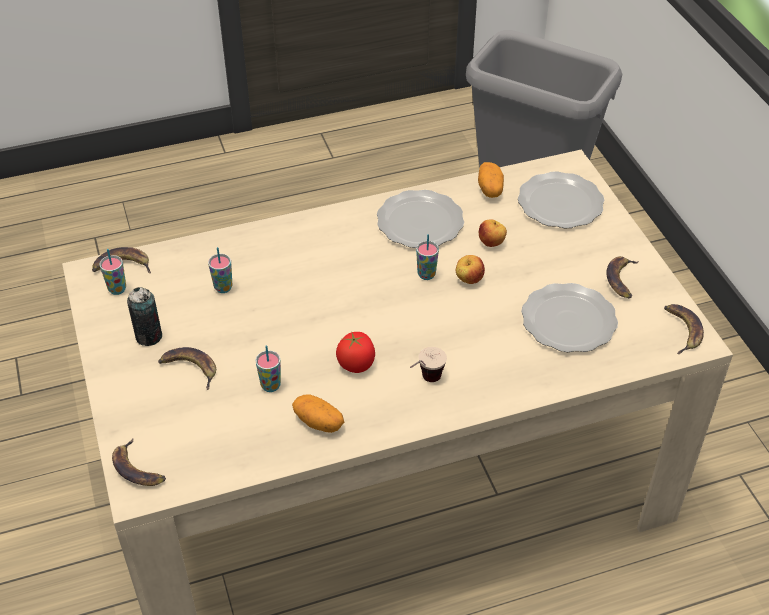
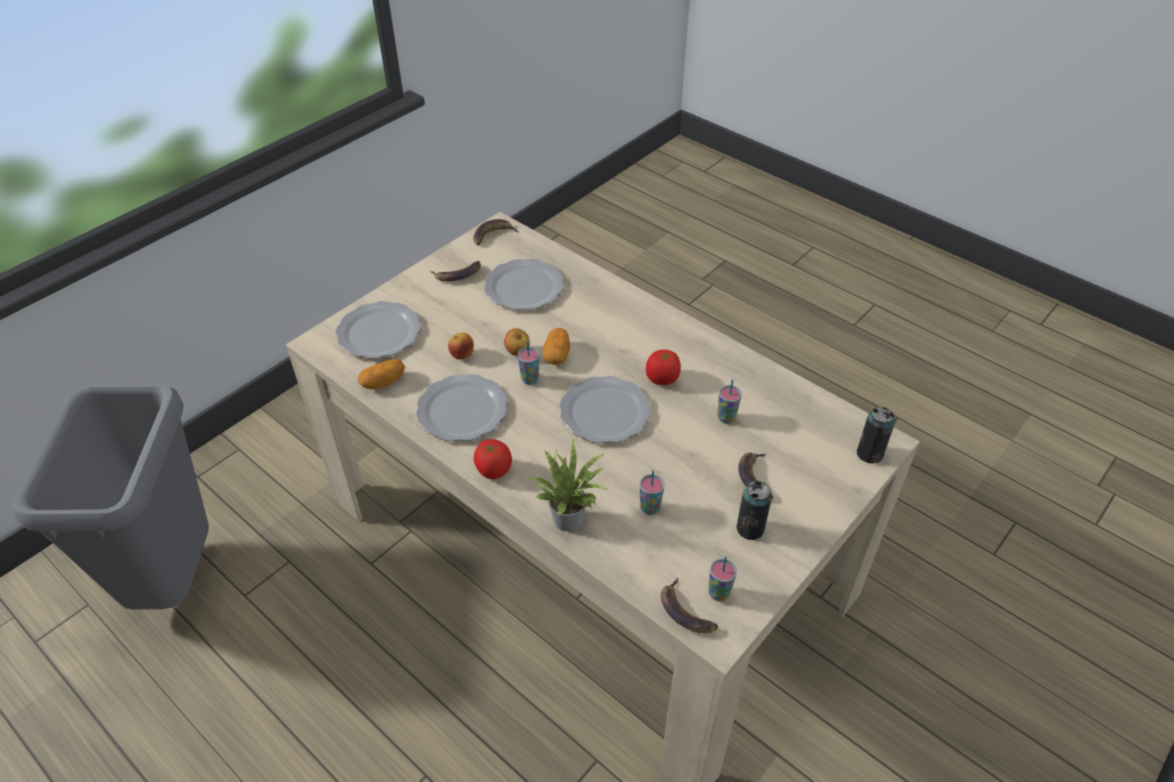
camera: 120 degrees left, 0 degrees up
banana [112,438,166,486] -> can [857,407,895,464]
potato [292,394,344,433] -> potato moved to [543,328,570,365]
cup [410,347,447,382] -> none
none -> tomato [474,439,512,479]
none -> potted plant [528,439,607,531]
none -> plate [559,376,651,443]

